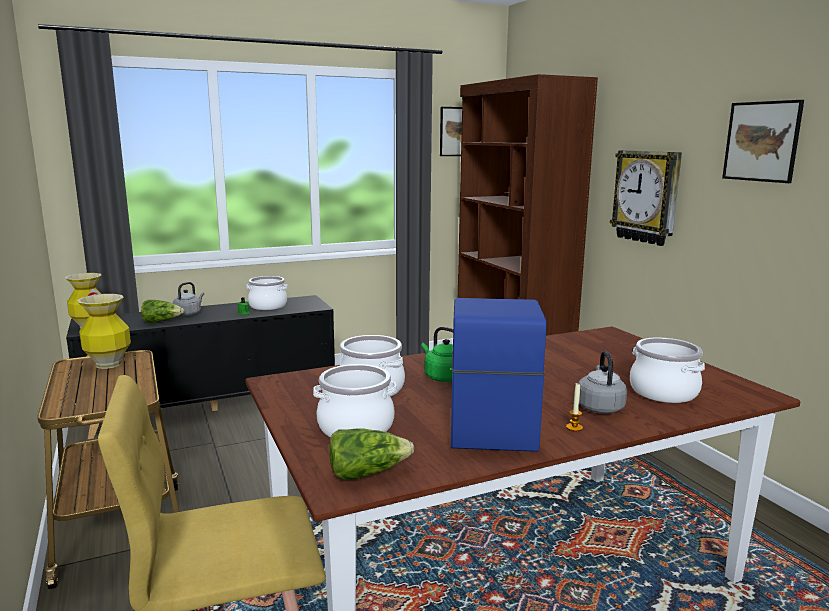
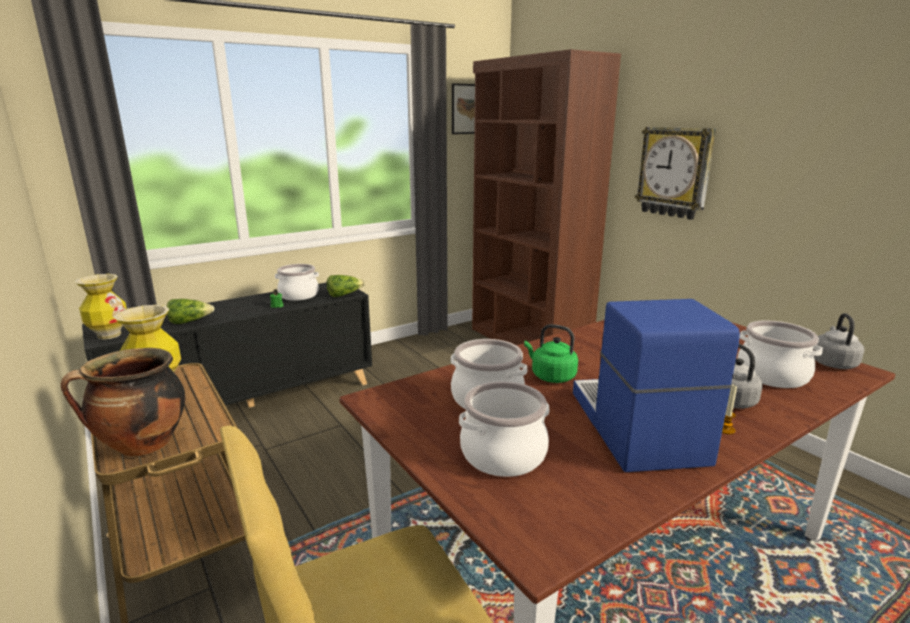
camera: 10 degrees left, 5 degrees up
grey kettle [173,282,204,316] -> grey kettle moved to [813,313,864,369]
lettuce [329,428,414,480] -> lettuce moved to [327,275,365,297]
picture [722,100,804,183] -> none
none -> cooking pot [61,348,185,457]

